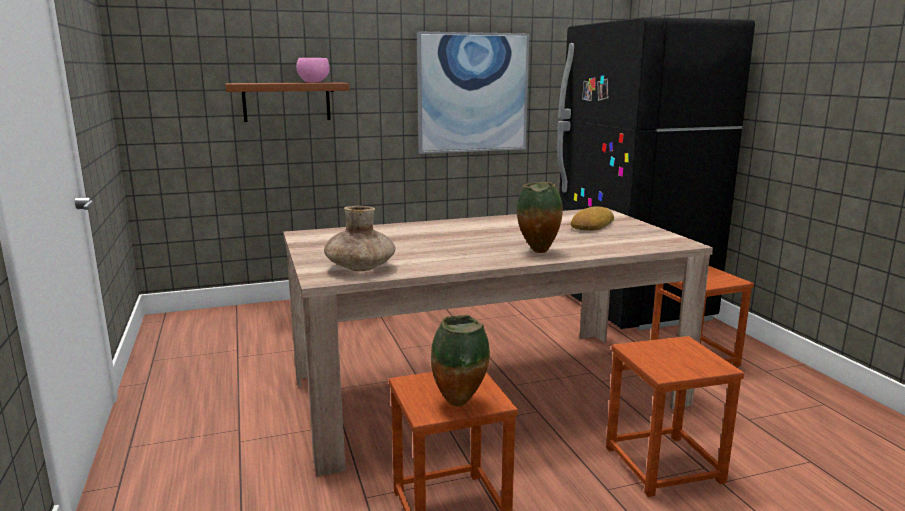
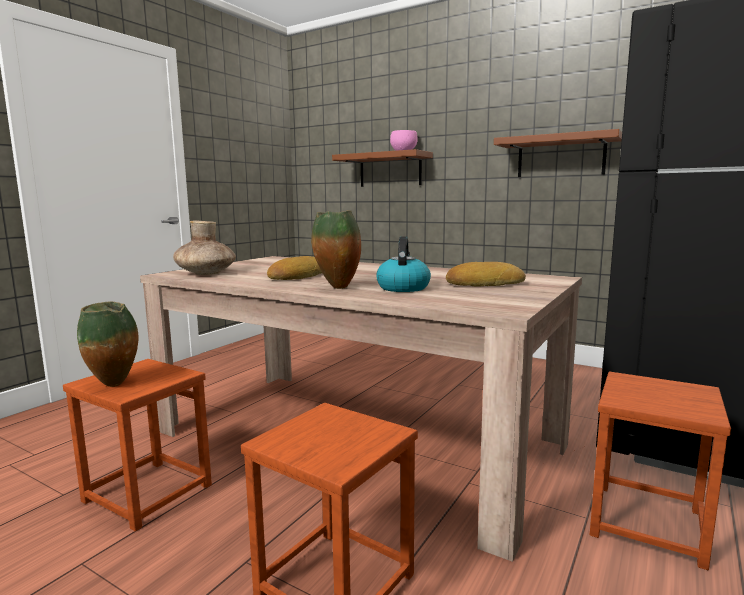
camera: 50 degrees right, 5 degrees down
picture [417,31,530,154] -> brown shelf [494,129,622,177]
none -> bread [267,256,322,280]
none -> kettle [376,237,431,292]

